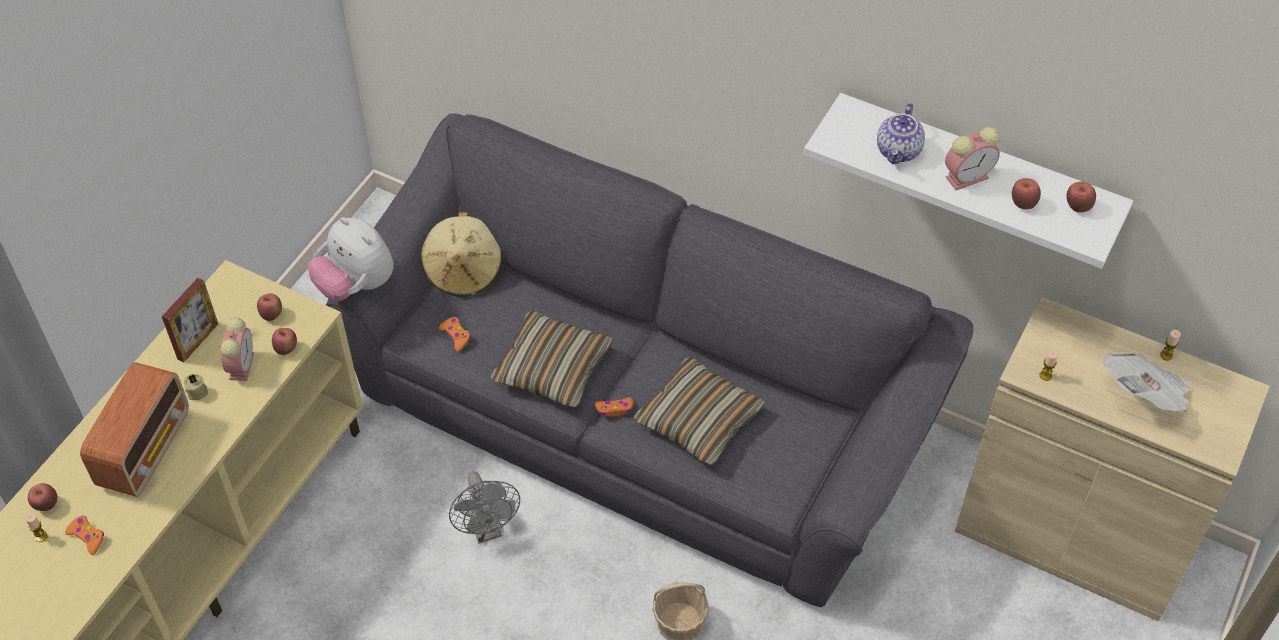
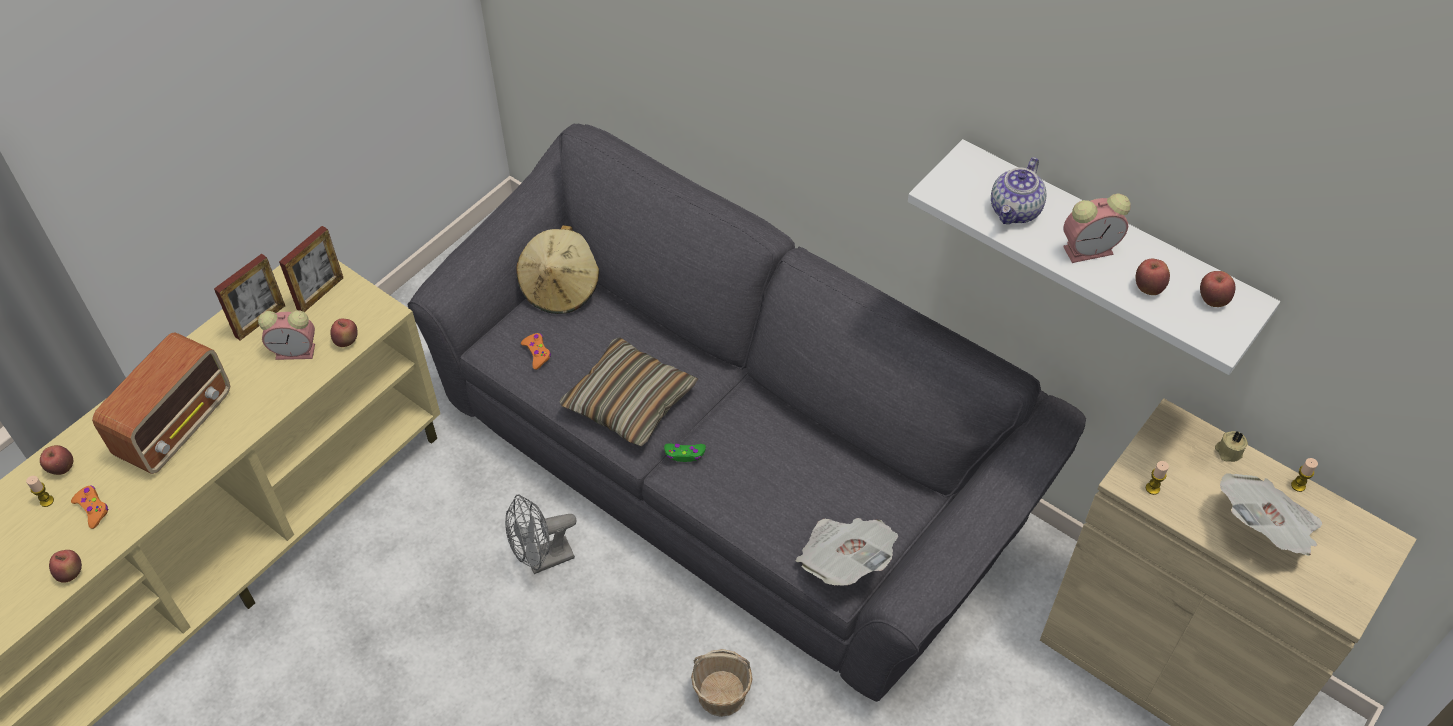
camera: 10 degrees right, 0 degrees up
beige candle [184,374,208,400] -> beige candle moved to [1215,431,1248,462]
alarm clock [219,317,254,381] -> alarm clock turned 75 degrees clockwise [258,310,315,360]
apple [257,293,282,321] -> apple moved to [49,550,82,582]
plush toy [308,217,394,301] -> none
grey fan [449,471,520,543] -> grey fan turned 75 degrees clockwise [505,495,576,574]
orange game controller [595,397,633,417] -> green game controller [664,443,706,462]
pillow [634,357,766,465] -> none
none -> picture frame [279,226,343,312]
none -> newspaper [796,518,898,586]

